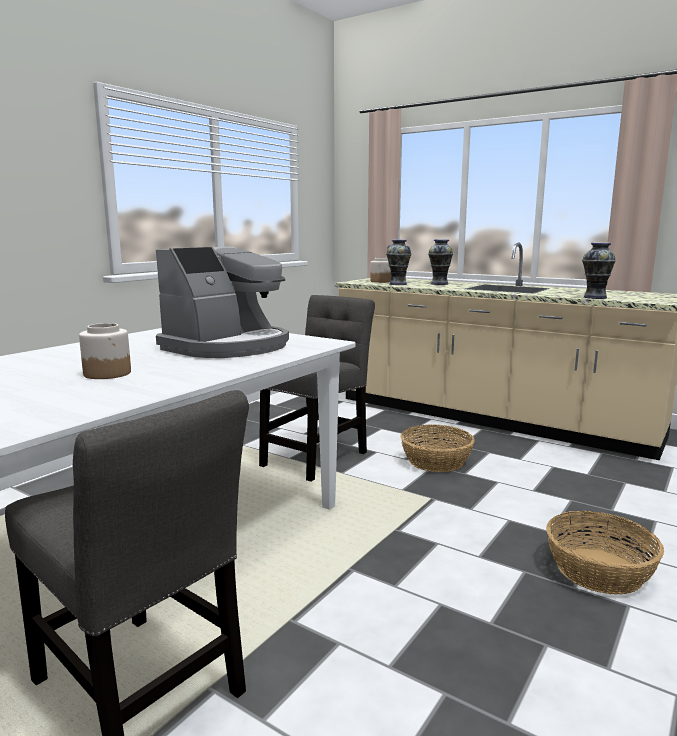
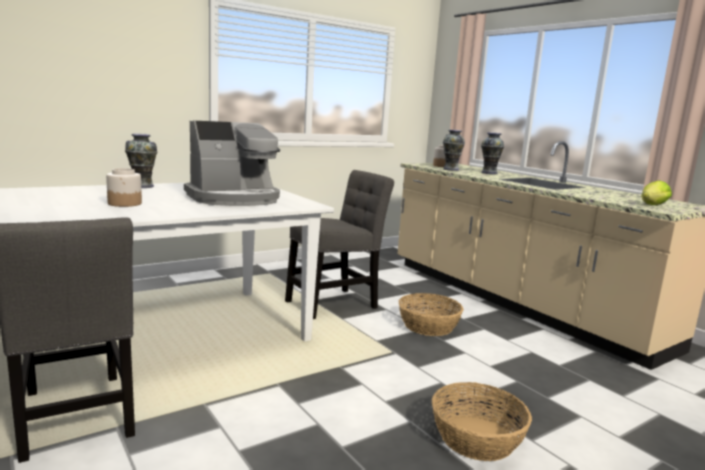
camera: 20 degrees right, 0 degrees up
vase [582,242,616,299] -> vase moved to [125,134,157,188]
none -> lettuce [641,180,672,205]

